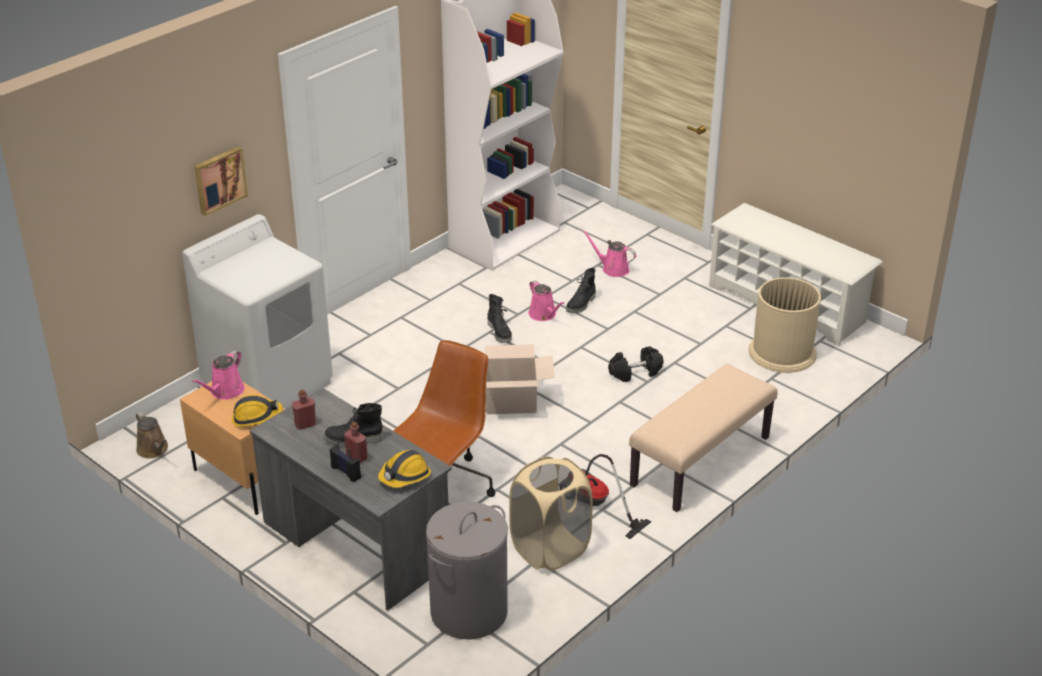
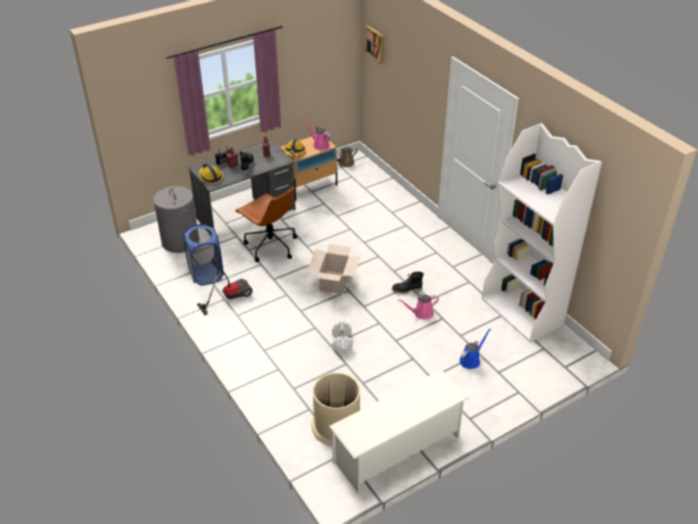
camera: 105 degrees right, 5 degrees up
white washing machine [182,214,333,409] -> none
picture [194,147,248,216] -> picture moved to [365,25,384,64]
beige laundry basket [509,457,593,571] -> blue laundry basket [183,224,223,286]
black boot [566,268,596,313] -> none
pink watering can [583,230,636,277] -> blue watering can [459,329,491,369]
black dumbbell [608,346,664,382] -> white dumbbell [332,321,353,353]
beige bench [629,364,777,512] -> none

